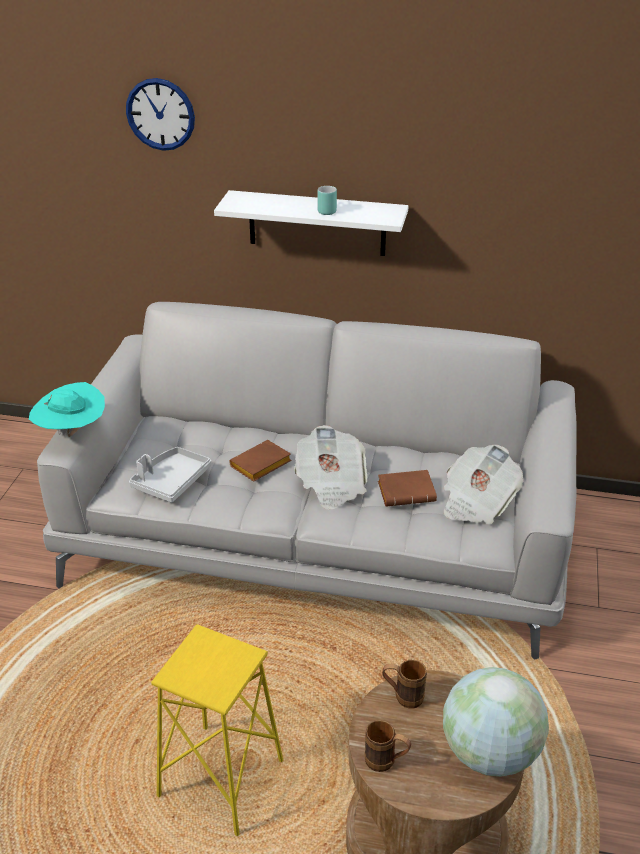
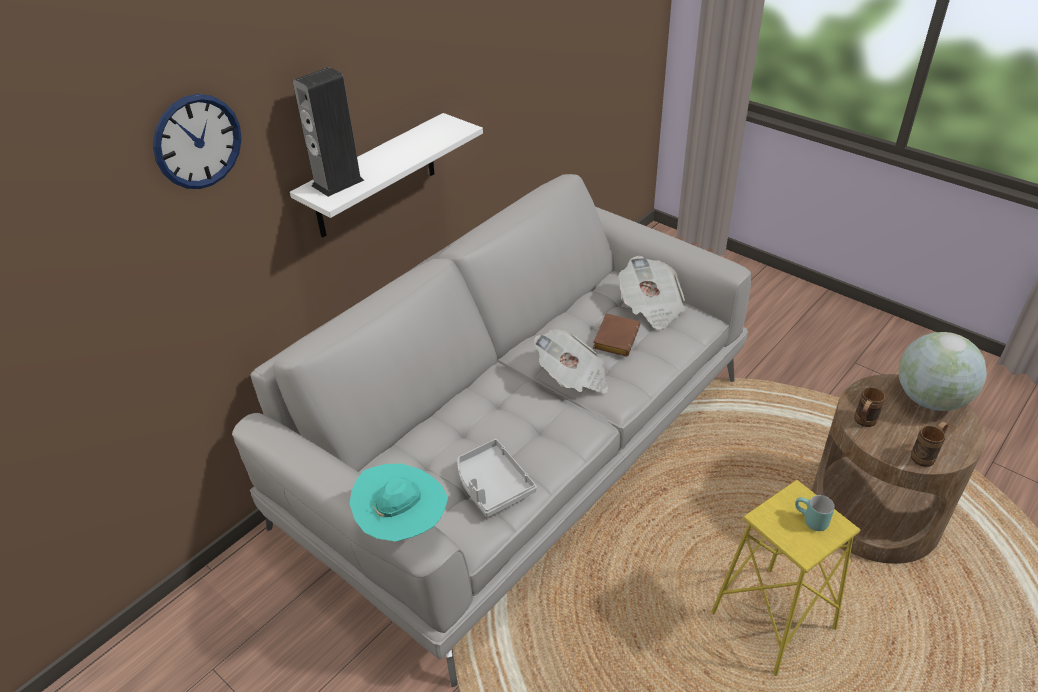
camera: 60 degrees left, 5 degrees up
brown book [229,440,291,482] -> none
turquoise mug [318,186,337,215] -> turquoise mug moved to [795,495,835,531]
none -> speaker [293,67,364,197]

